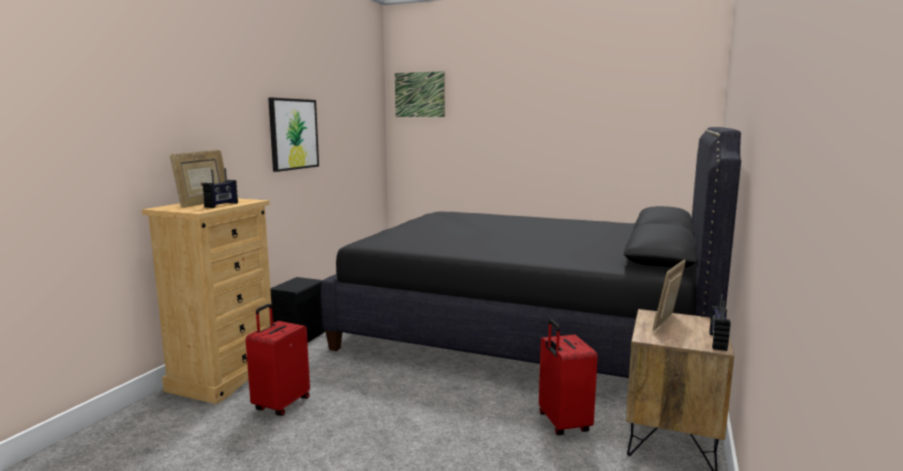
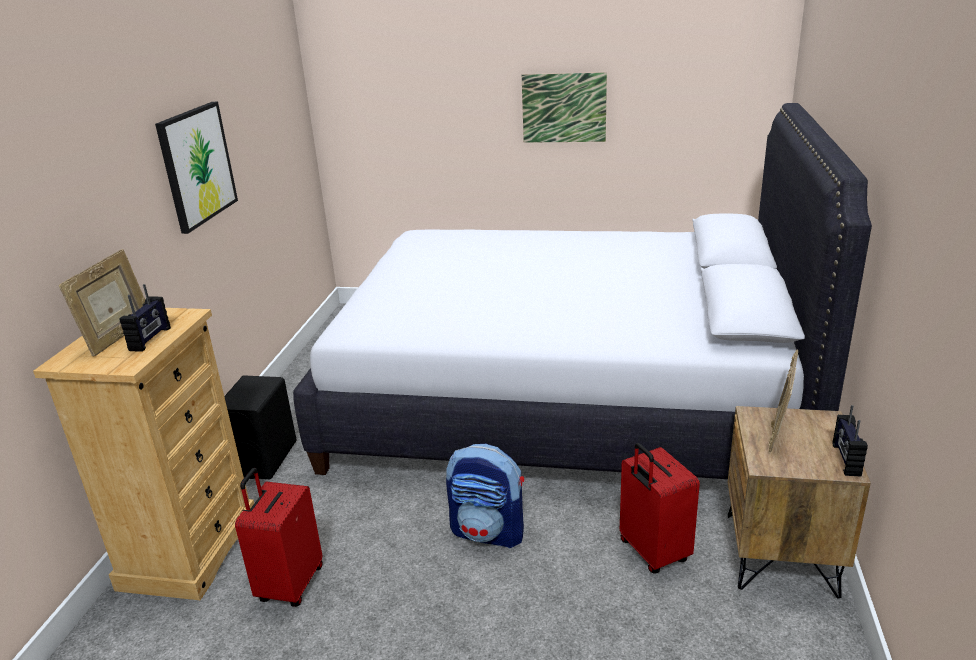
camera: 10 degrees left, 15 degrees up
black bed [321,127,741,378] -> white bed [293,103,872,479]
picture [395,71,445,117] -> picture moved to [522,72,607,143]
none -> backpack [446,444,524,548]

